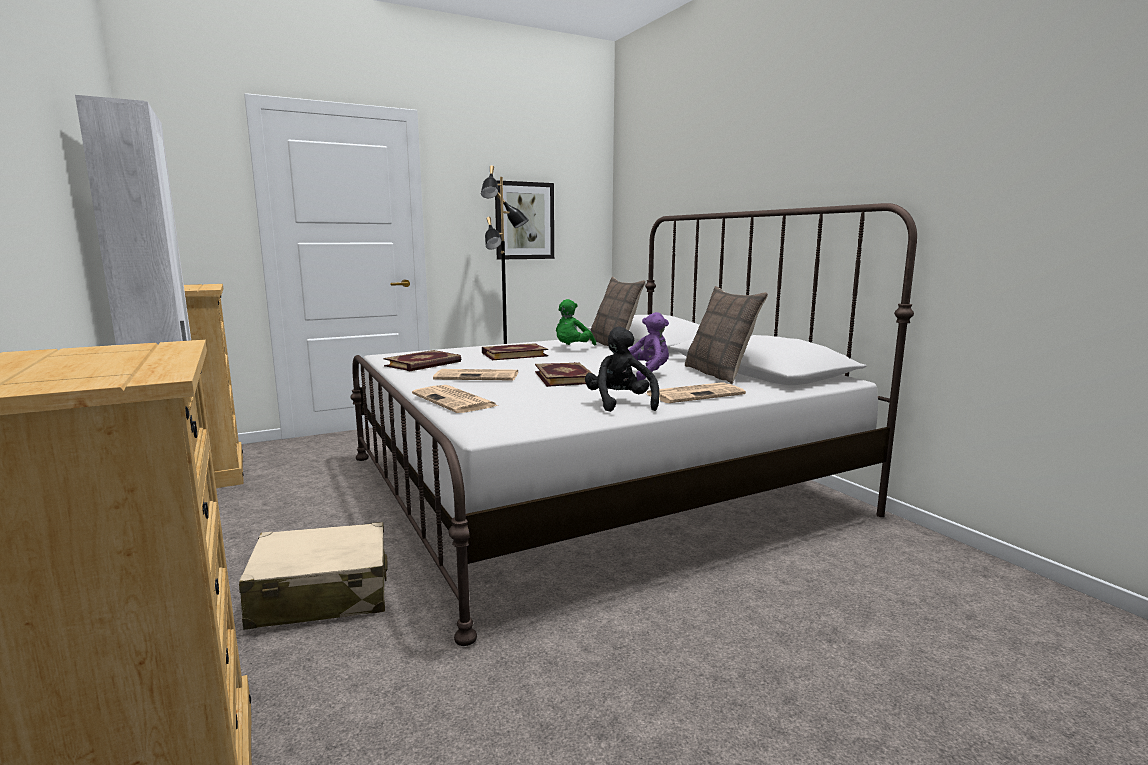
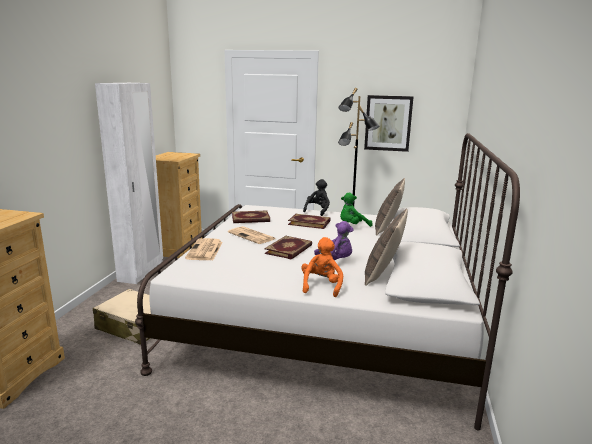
camera: 40 degrees right, 5 degrees up
black plush toy [585,326,659,412] -> black plush toy moved to [303,179,330,216]
newspaper [647,382,746,403] -> orange plush toy [301,237,343,297]

